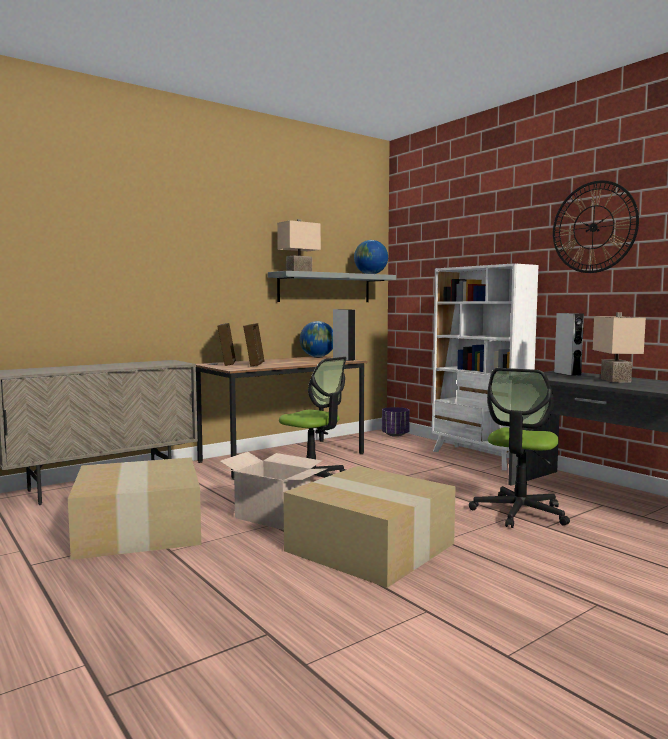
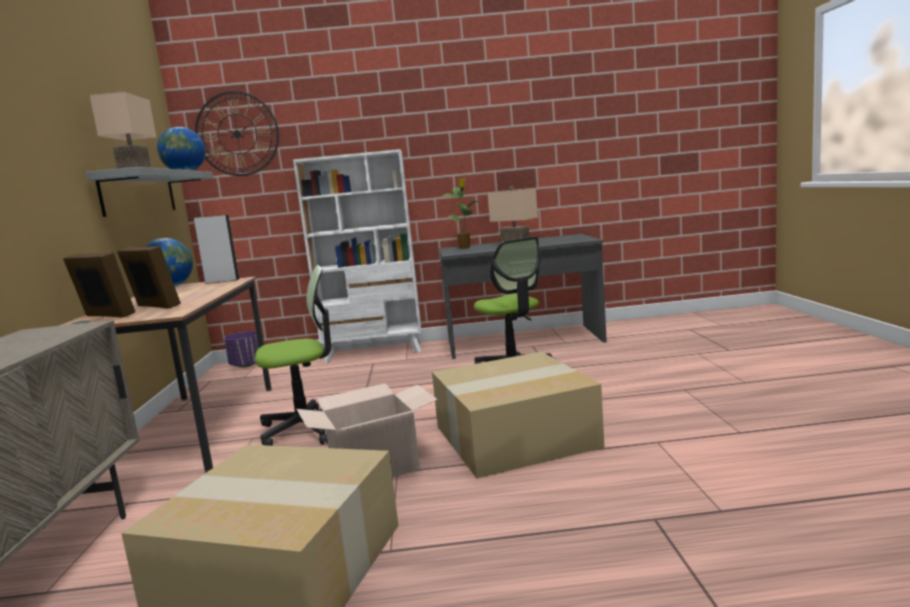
camera: 55 degrees left, 5 degrees up
wall clock [553,181,639,273] -> wall clock moved to [195,91,279,176]
grey speaker [554,313,584,376] -> potted plant [441,179,479,249]

